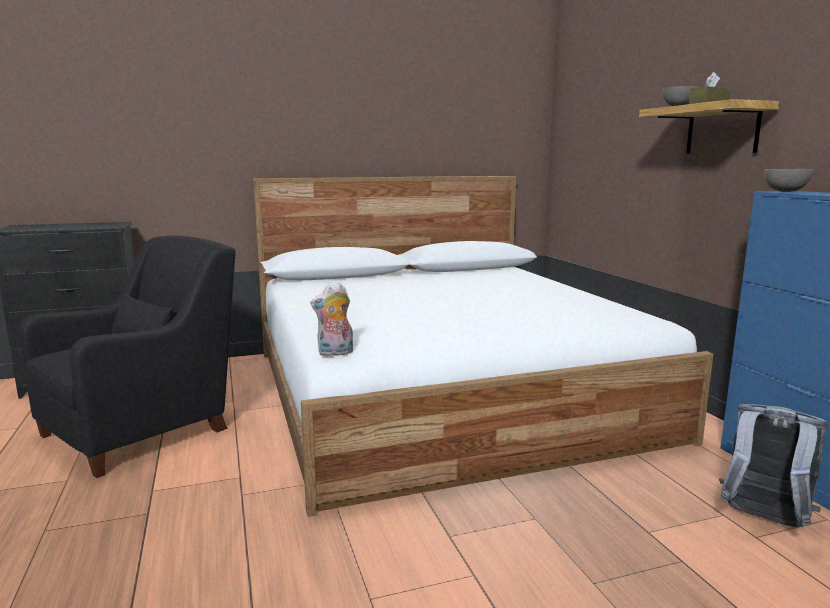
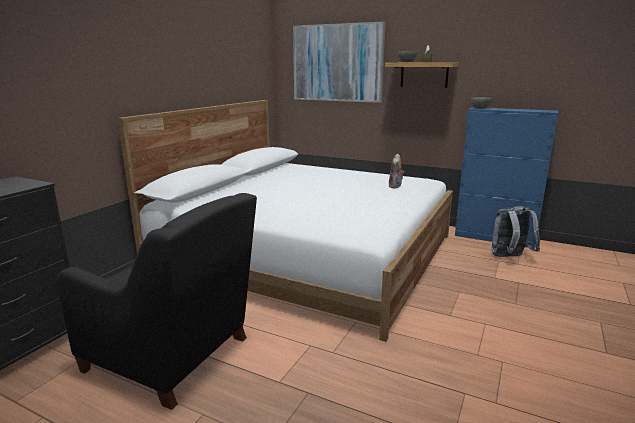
camera: 45 degrees left, 5 degrees up
black armchair [19,235,236,478] -> black armchair turned 120 degrees clockwise [57,193,257,410]
plush toy [310,283,353,356] -> plush toy moved to [389,153,404,188]
none -> picture [293,22,386,103]

